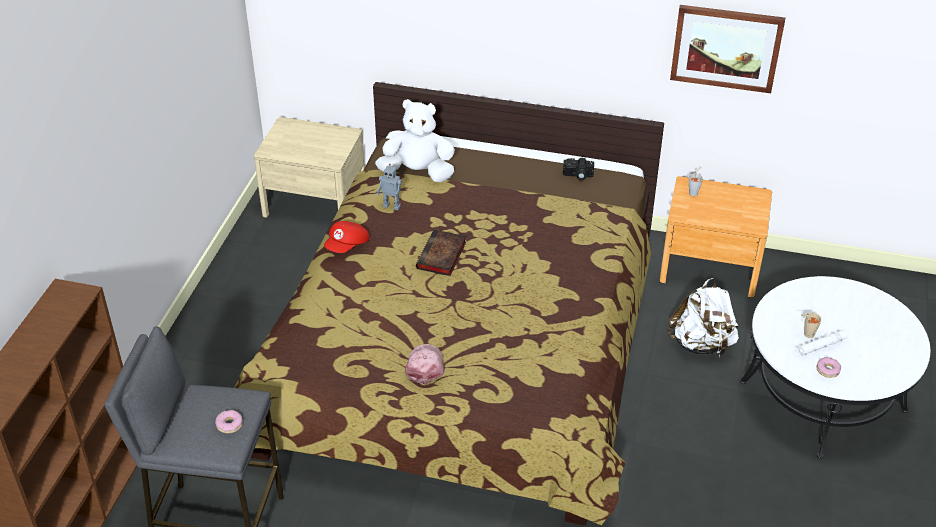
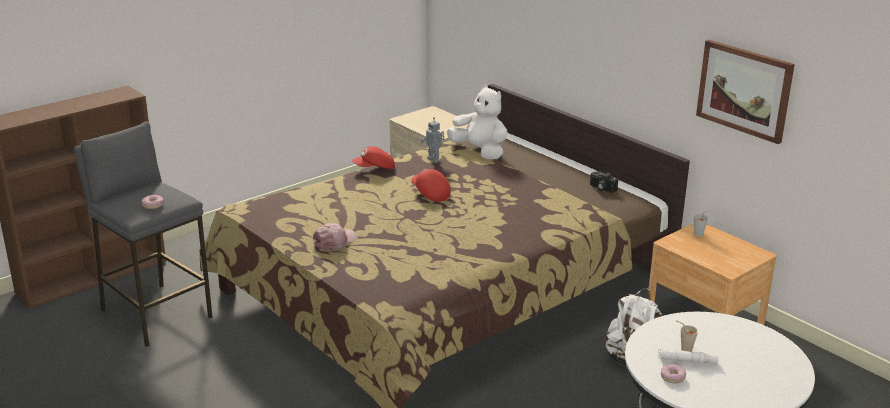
camera: 35 degrees right, 15 degrees down
book [416,229,466,276] -> red cap [411,169,451,202]

